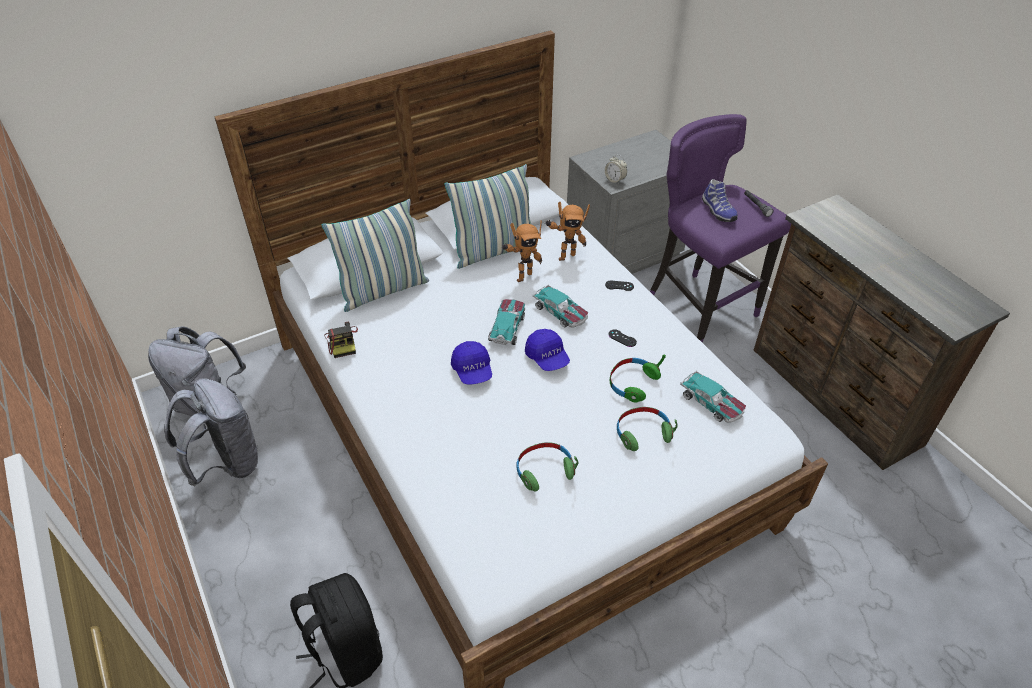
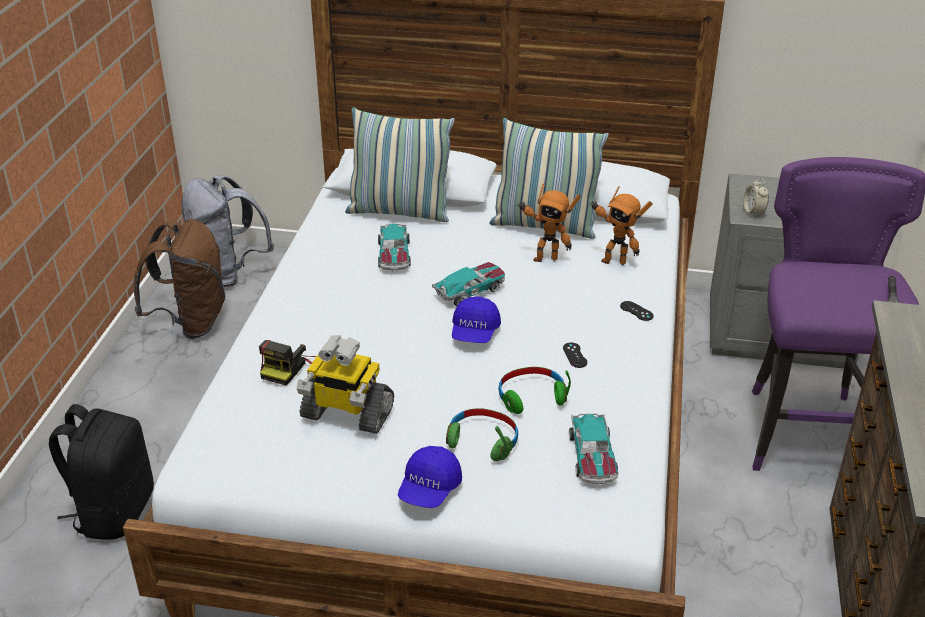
camera: 40 degrees right, 10 degrees down
grey backpack [164,378,258,486] -> brown backpack [134,219,225,339]
camera [325,321,358,358] -> camera moved to [259,340,317,386]
blue cap [451,341,492,384] -> blue cap moved to [398,446,462,508]
green headphones [517,442,578,491] -> toy robot [297,335,394,434]
toy car [533,285,588,328] -> toy car moved to [378,223,411,271]
shoe [702,179,738,222] -> none

